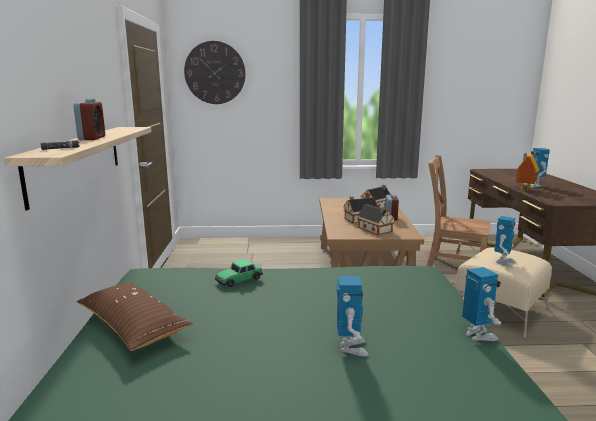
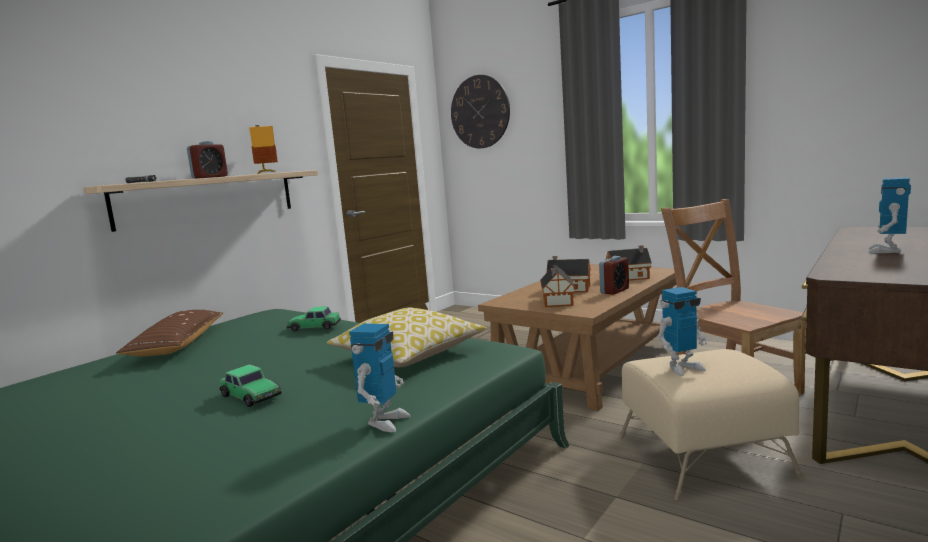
camera: 40 degrees right, 5 degrees down
toy robot [337,276,368,356] -> toy car [220,364,282,407]
toy house [516,153,540,191] -> toy house moved to [249,125,278,173]
none -> pillow [327,308,486,367]

